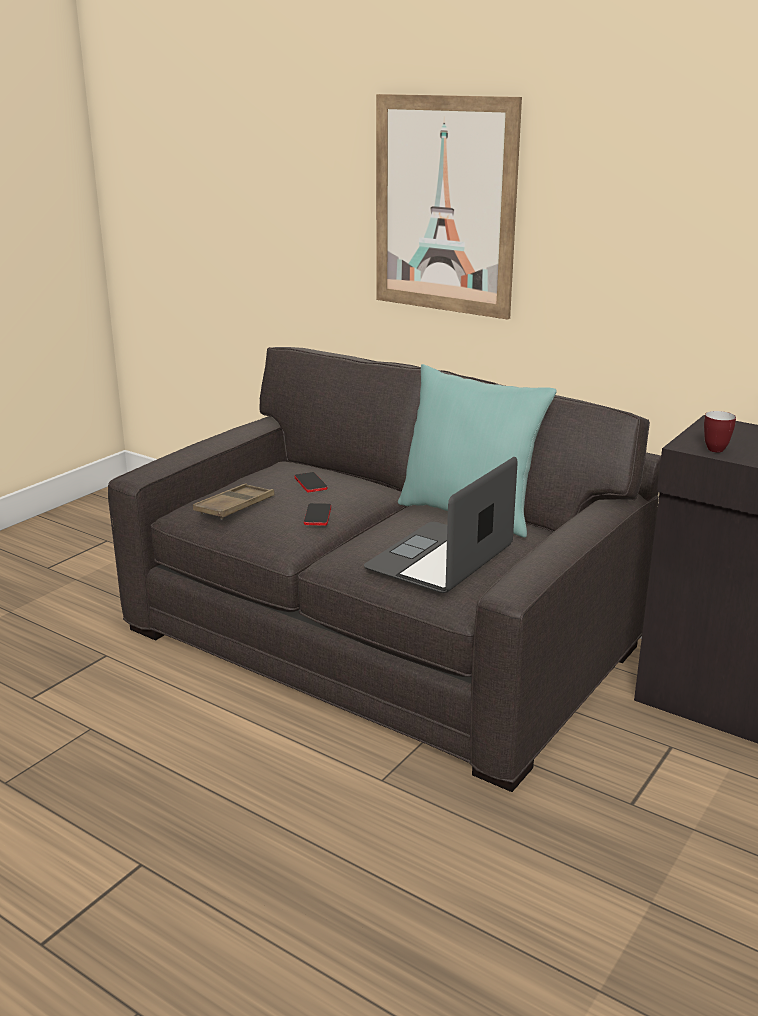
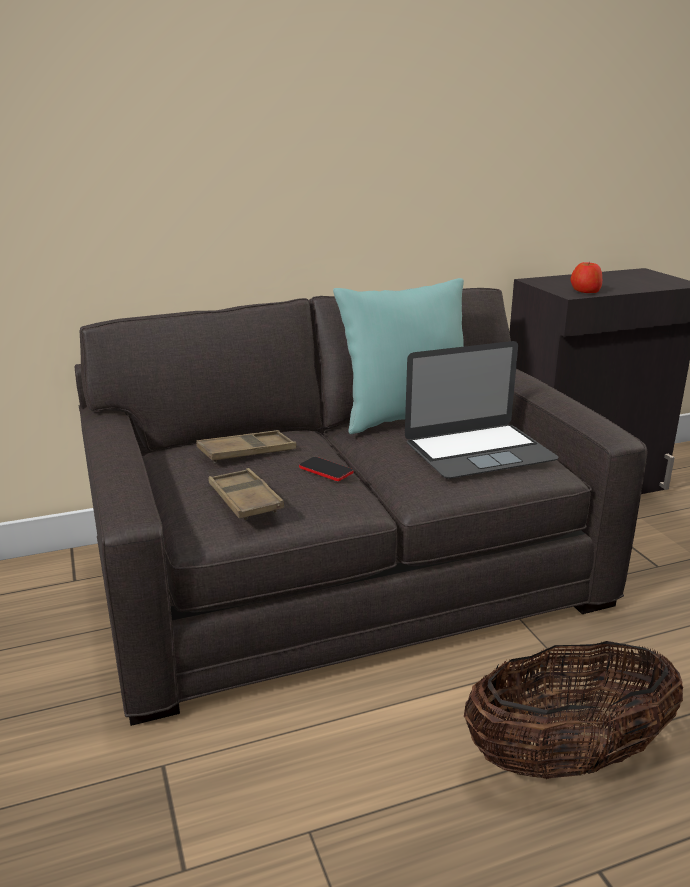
camera: 55 degrees left, 0 degrees up
phone [295,472,327,493] -> brown tray [196,430,296,463]
laptop [364,457,518,593] -> laptop turned 90 degrees counterclockwise [405,341,559,479]
picture [376,94,522,320] -> none
mug [704,411,736,453] -> apple [571,262,602,293]
none -> basket [464,641,683,779]

